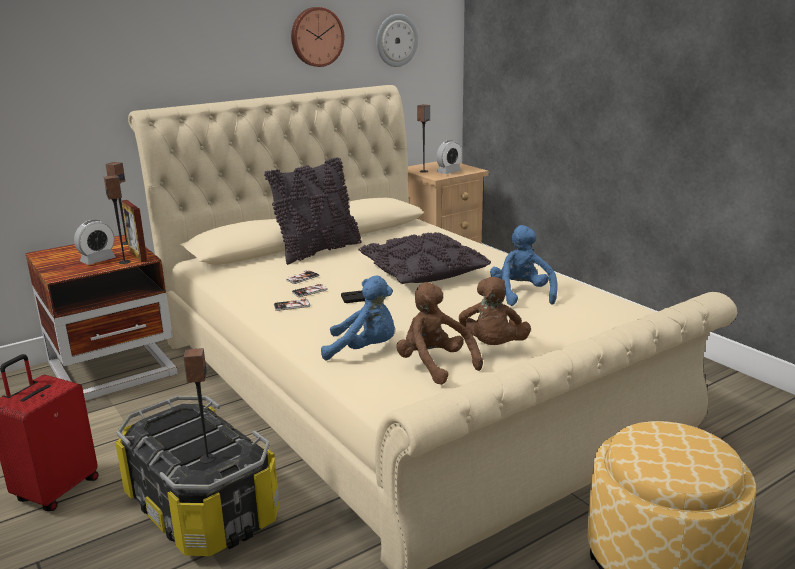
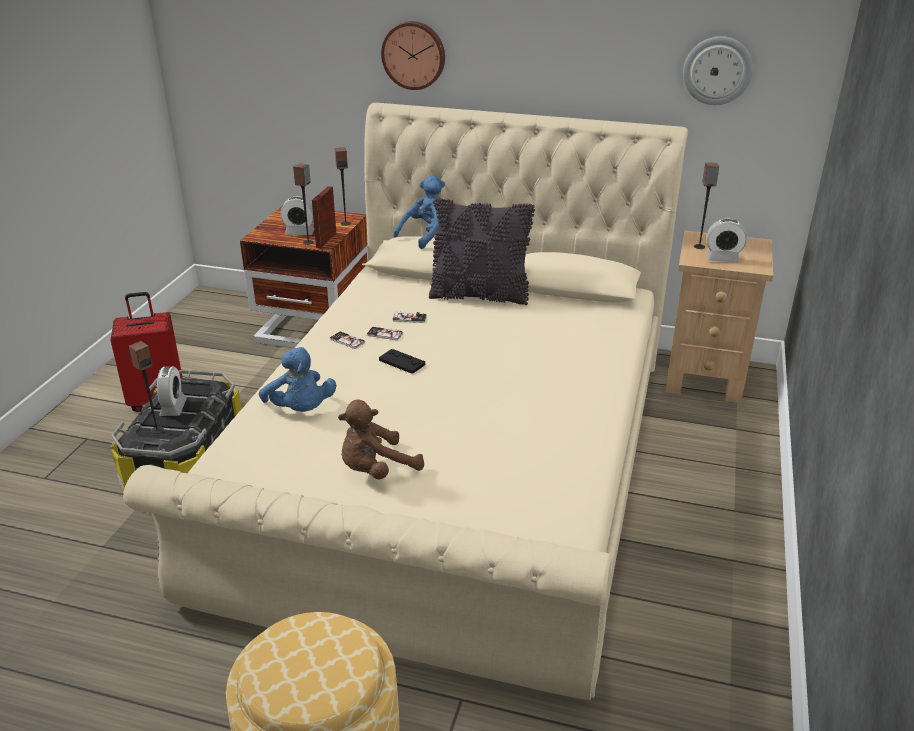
camera: 50 degrees right, 10 degrees up
wall clock [291,7,344,67] -> wall clock moved to [381,21,445,90]
black pillow [358,232,491,284] -> none
brown plush toy [396,282,483,385] -> none
blue plush toy [490,225,557,306] -> blue plush toy moved to [393,175,445,249]
none -> alarm clock [157,366,187,416]

